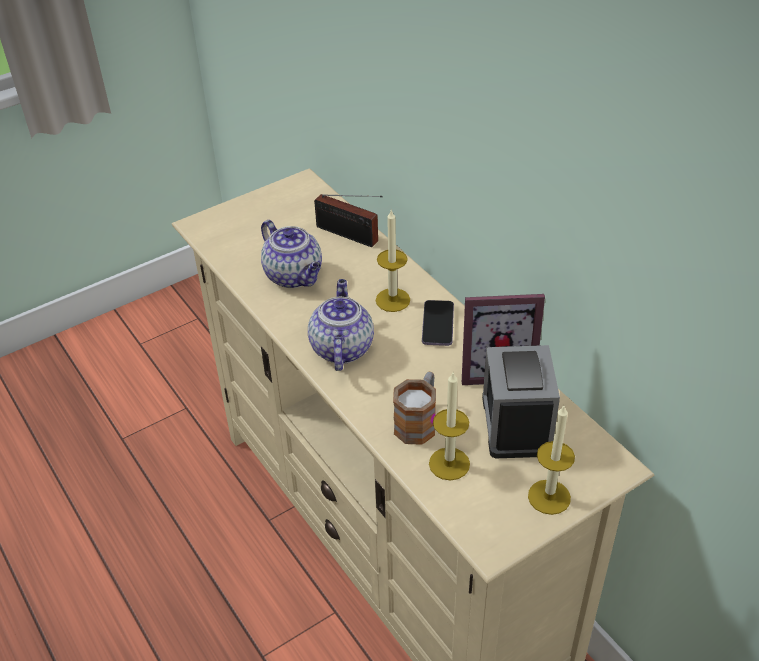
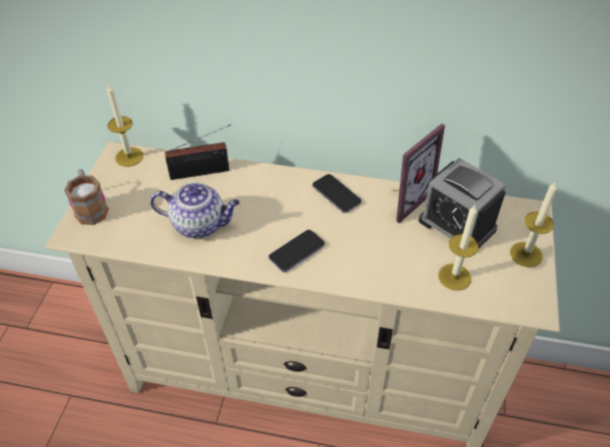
camera: 45 degrees left, 5 degrees up
teapot [308,279,374,371] -> phone [269,230,325,272]
candle [376,209,410,312] -> candle moved to [107,83,143,167]
mug [393,372,436,445] -> mug moved to [64,169,109,225]

